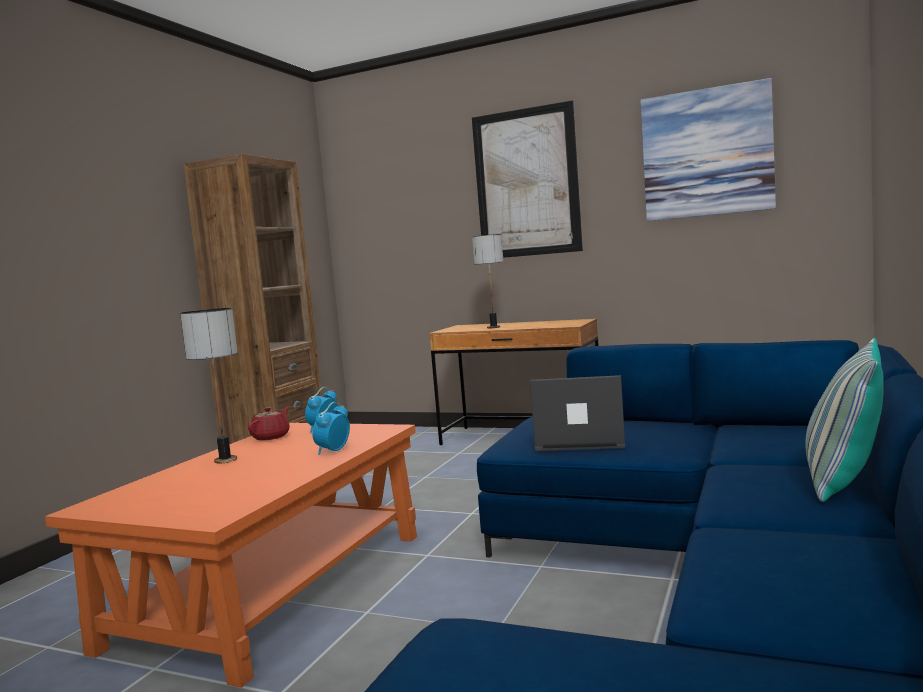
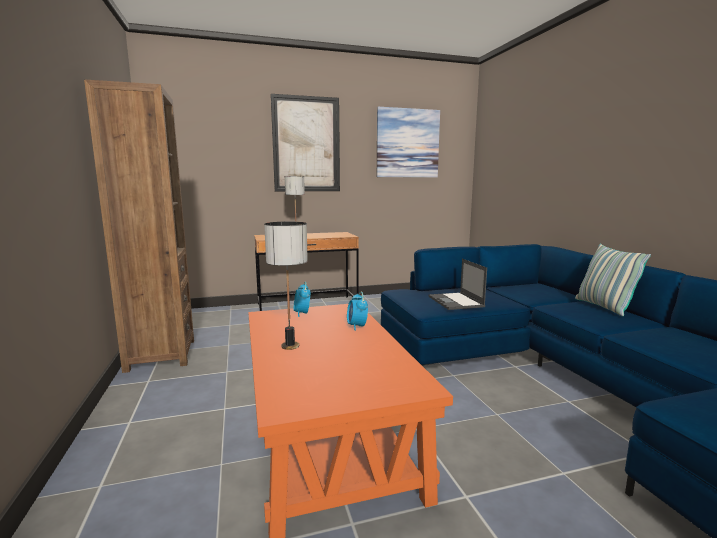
camera: 40 degrees left, 5 degrees up
red teapot [248,407,290,440] -> none
laptop [530,375,625,451] -> laptop turned 75 degrees counterclockwise [428,259,487,310]

